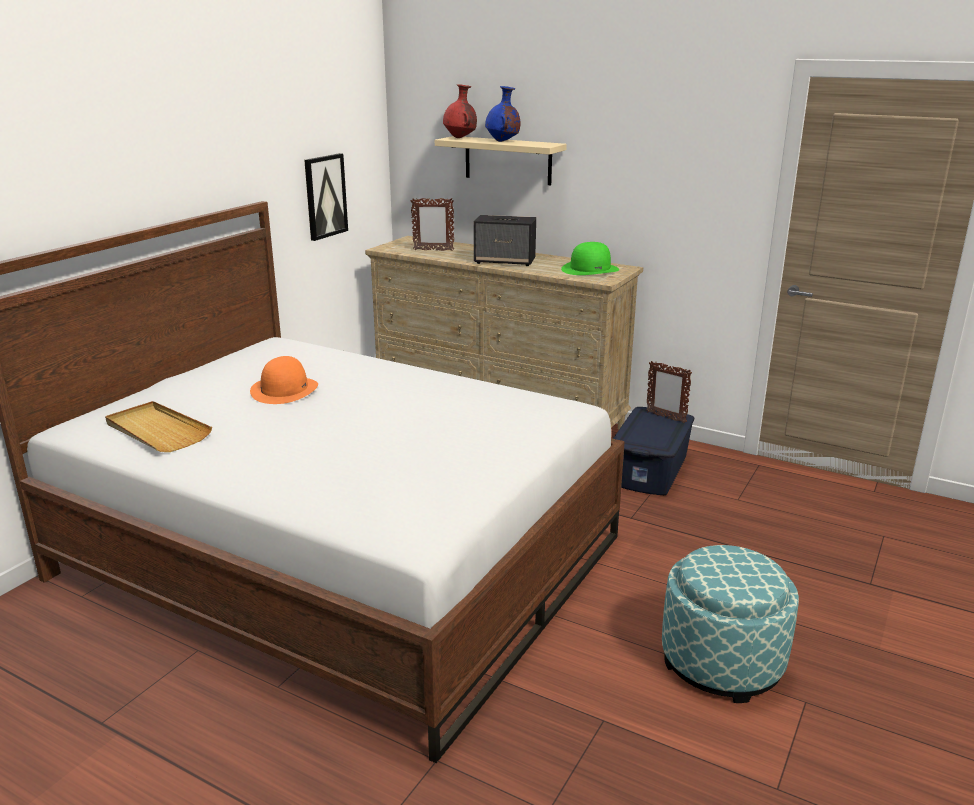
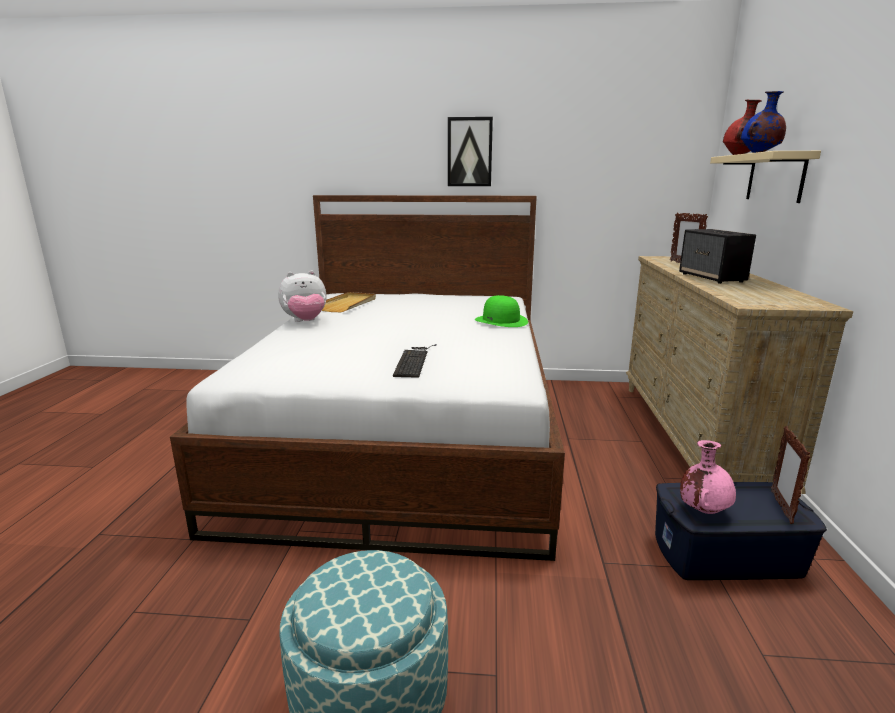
camera: 65 degrees right, 5 degrees down
orange hat [250,356,318,404] -> none
picture [304,153,348,241] -> picture moved to [448,117,493,186]
green hat [561,242,619,275] -> green hat moved to [475,295,528,327]
none -> plush toy [278,271,327,322]
none -> keyboard [393,344,437,378]
none -> pink vase [680,440,736,514]

